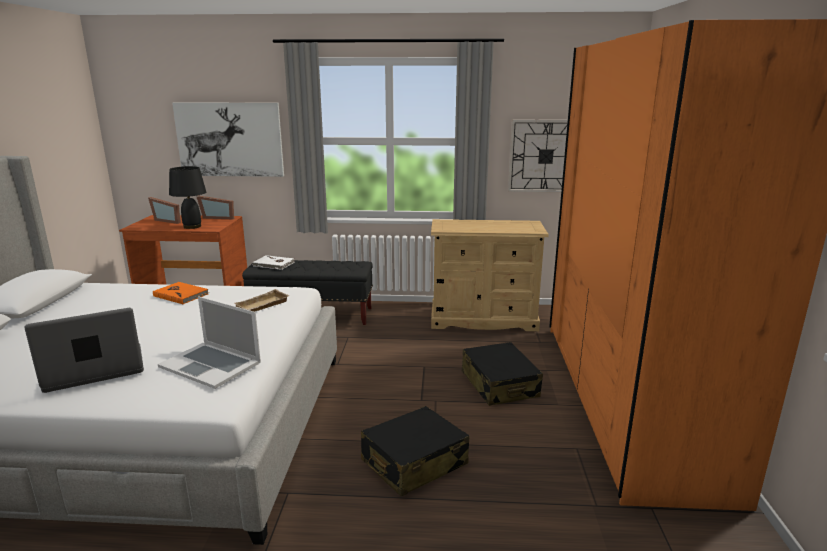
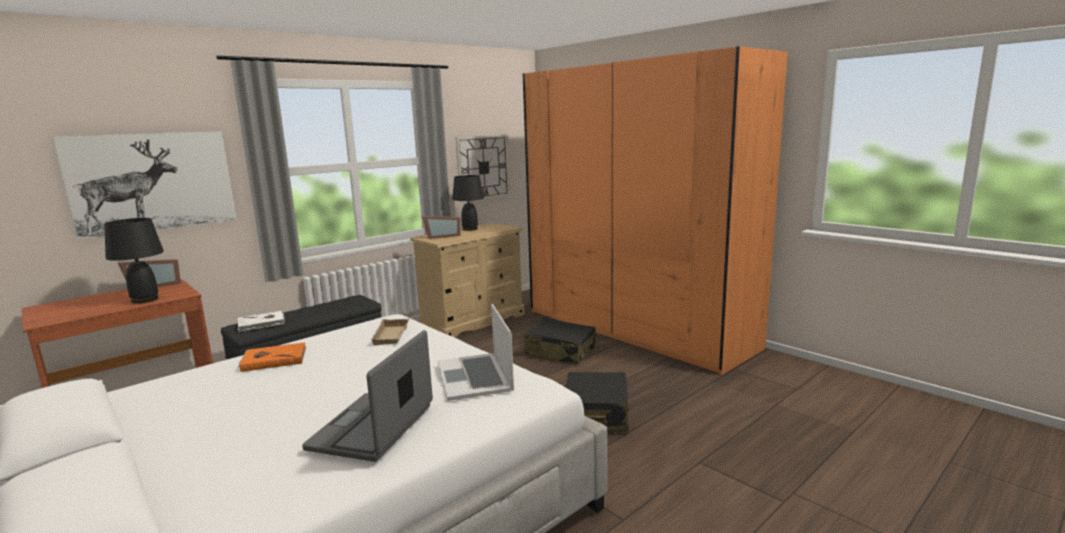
camera: 45 degrees left, 5 degrees down
picture frame [148,197,181,224] -> picture frame moved to [422,216,461,239]
laptop [158,297,261,389] -> laptop turned 90 degrees clockwise [437,304,514,401]
none -> black table lamp [452,175,484,231]

